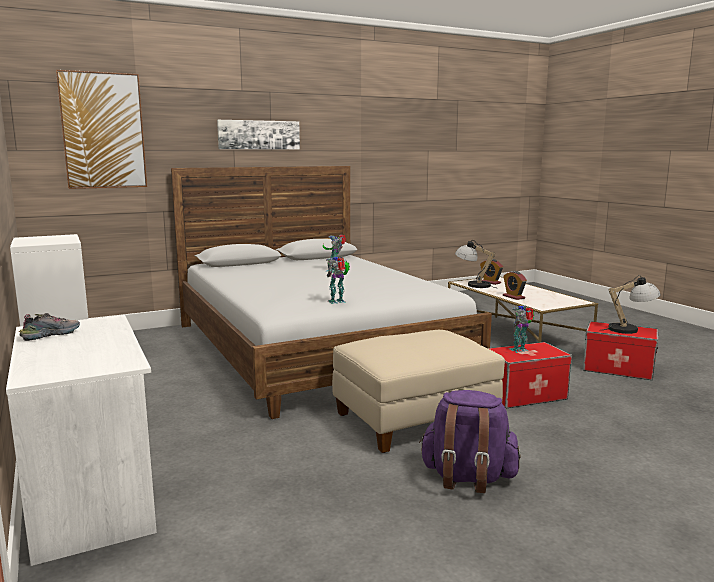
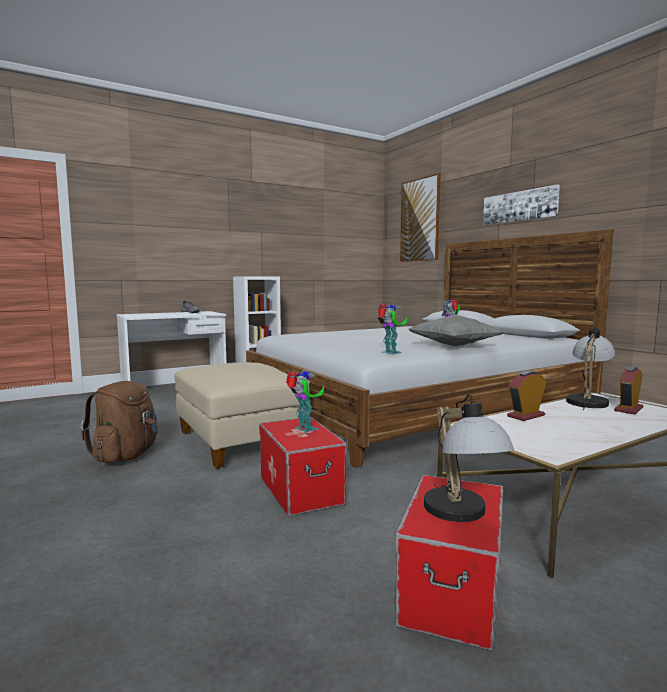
camera: 85 degrees right, 5 degrees down
toy robot [326,256,350,304] -> toy robot moved to [378,304,407,354]
purple backpack [419,390,521,493] -> brown backpack [81,381,157,463]
none -> grey pillow [409,314,504,346]

